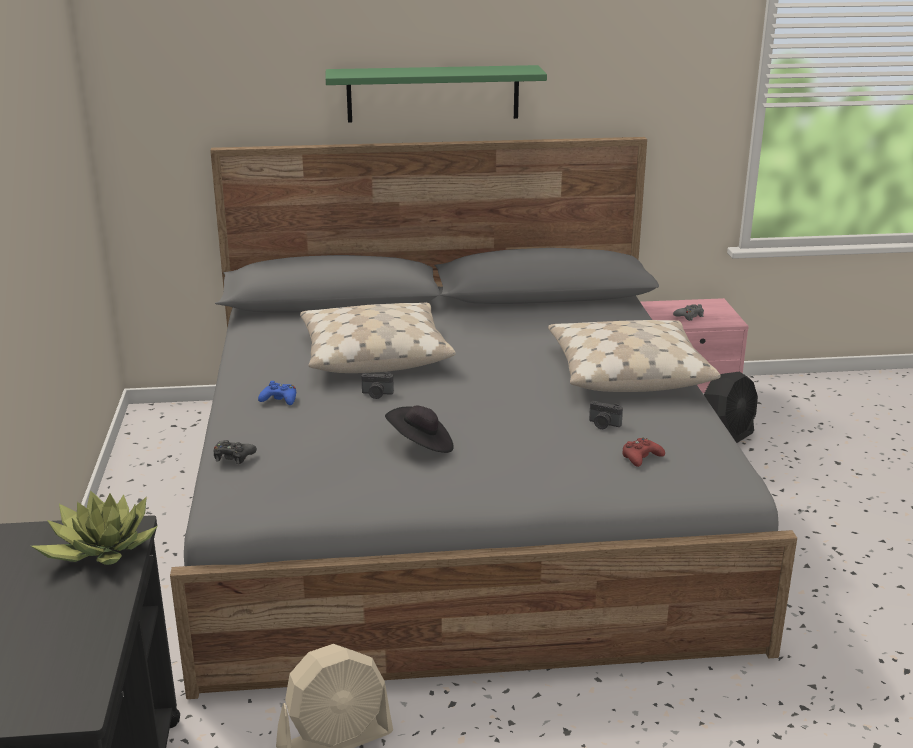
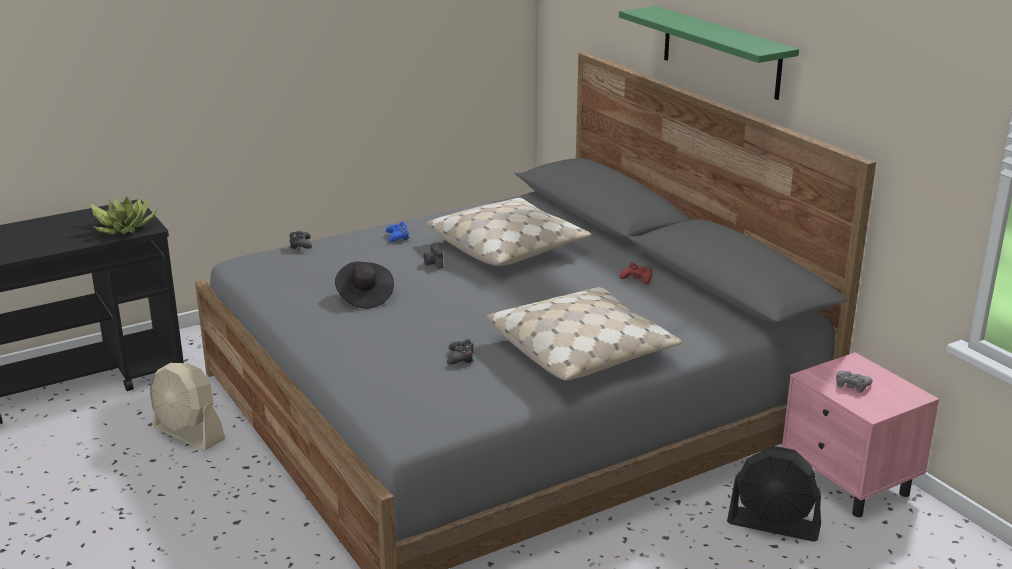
camera: 65 degrees right, 0 degrees up
camera [589,401,623,429] -> black game controller [447,339,474,365]
red game controller [623,437,665,467] -> red game controller moved to [620,262,653,284]

